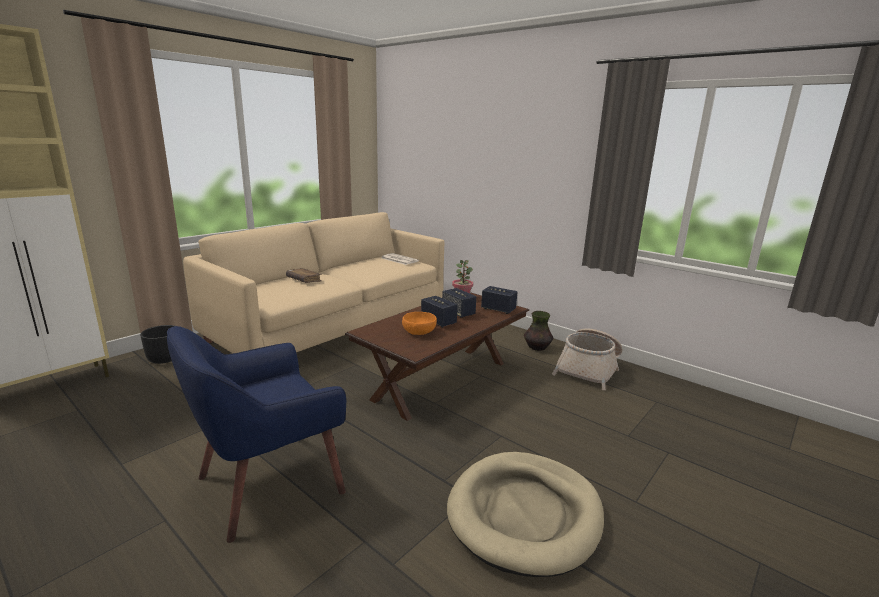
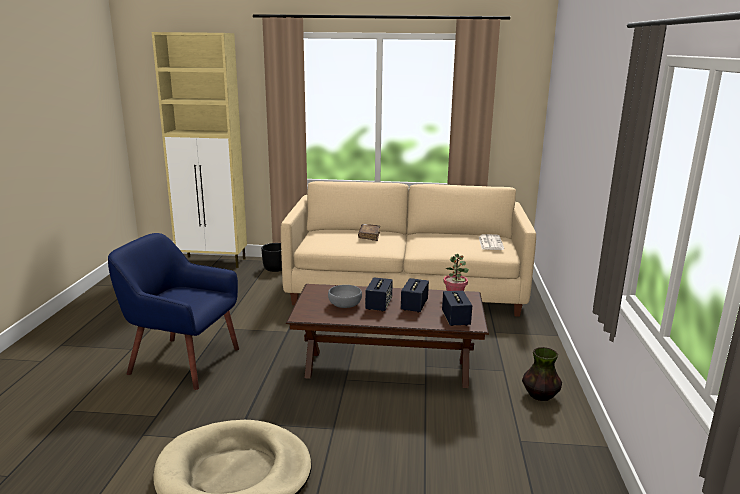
camera: 55 degrees right, 0 degrees up
orange bowl [402,312,437,335] -> grey bowl [328,285,362,308]
basket [552,328,623,390] -> none

